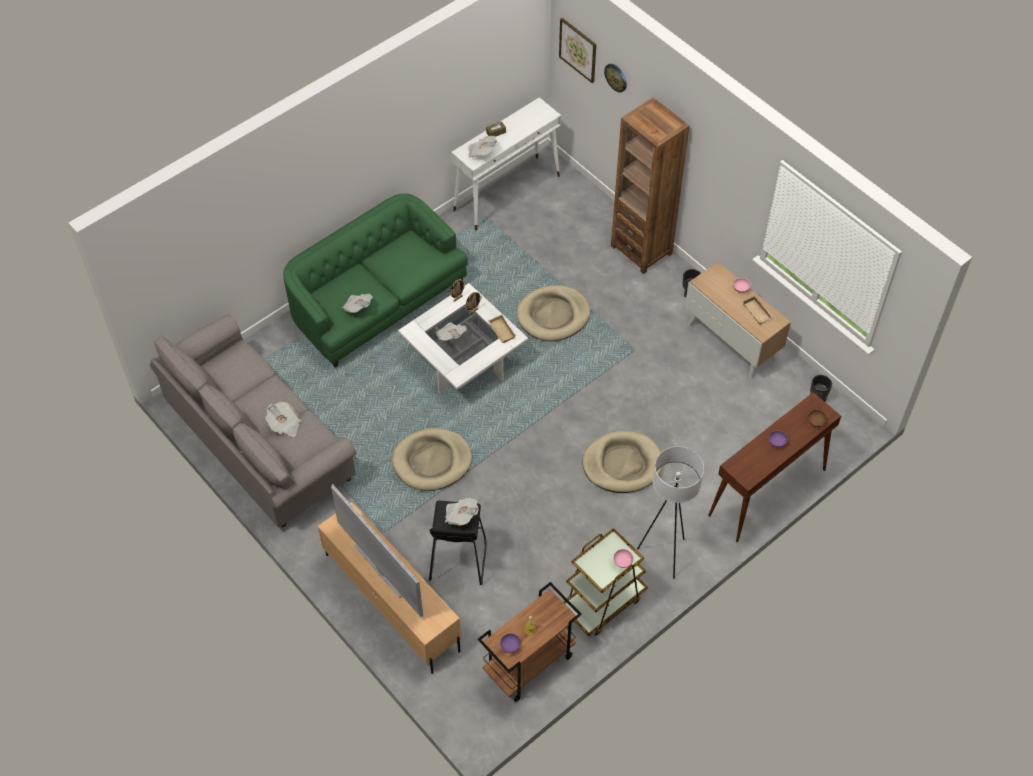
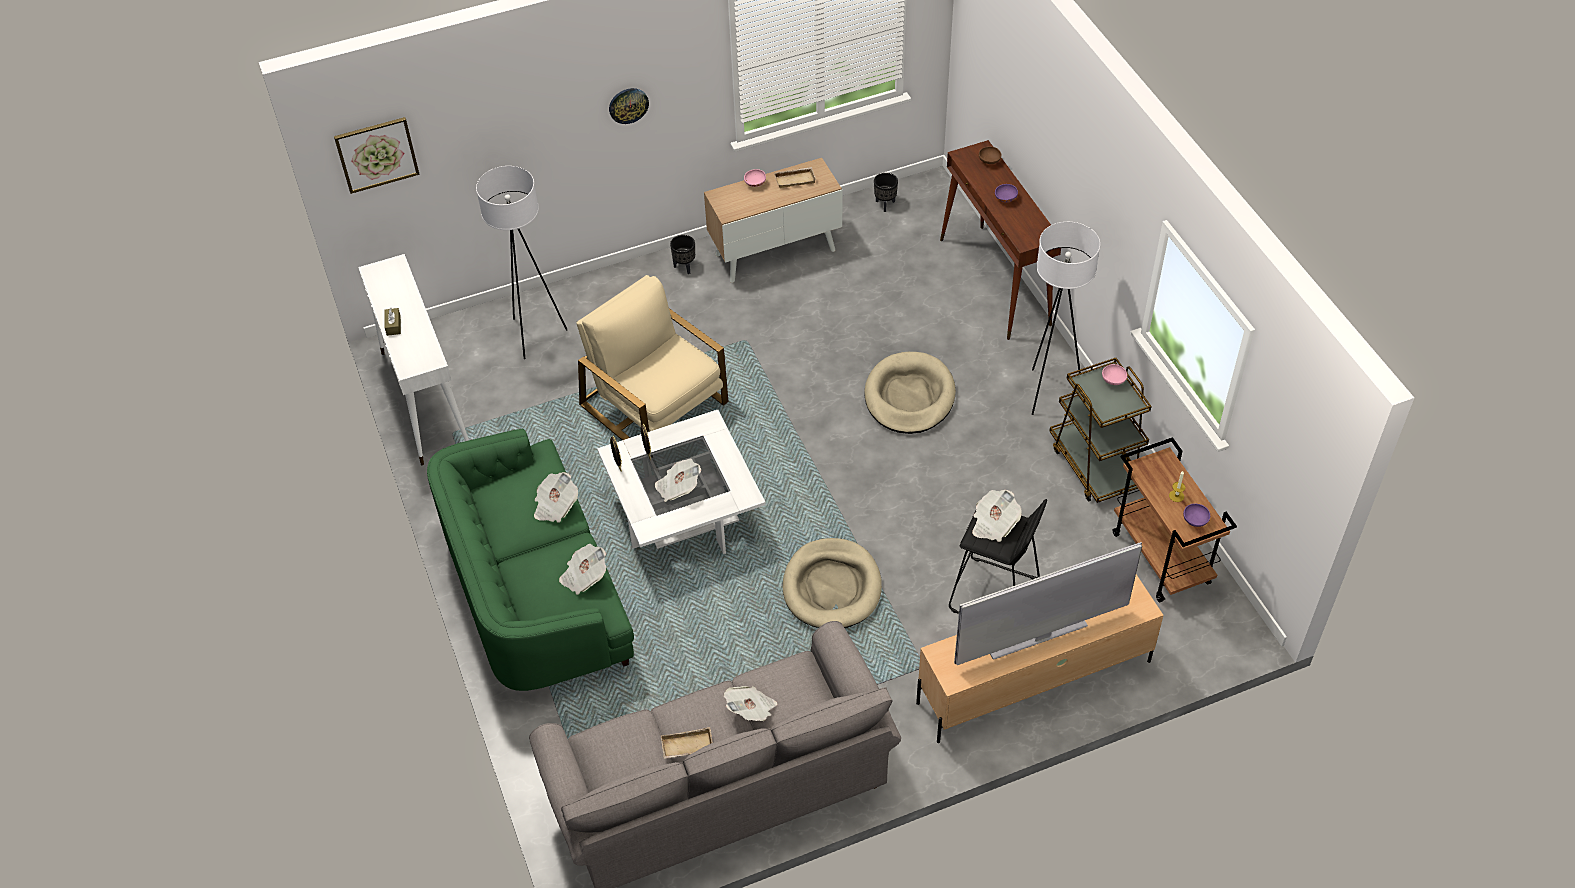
camera: 70 degrees left, 5 degrees down
newspaper [468,136,497,157] -> newspaper moved to [534,472,578,523]
beige tray [488,315,516,343] -> beige tray moved to [661,727,713,759]
beige dog bed [517,285,590,341] -> beige armchair [577,275,729,440]
wall clock [604,64,627,92] -> wall clock moved to [609,88,649,124]
brown bookcase [611,97,689,274] -> none
none -> white floor lamp [476,166,568,359]

